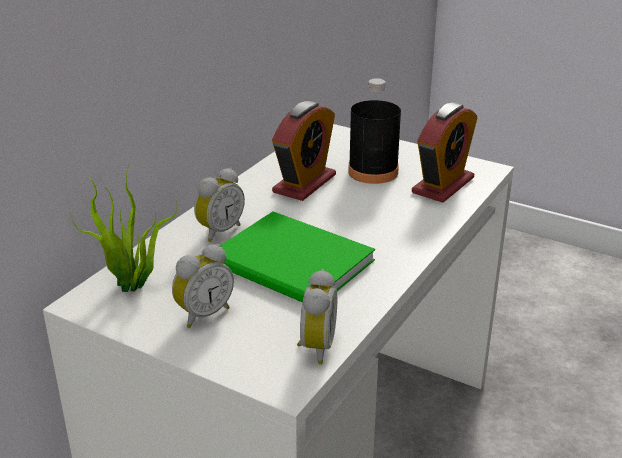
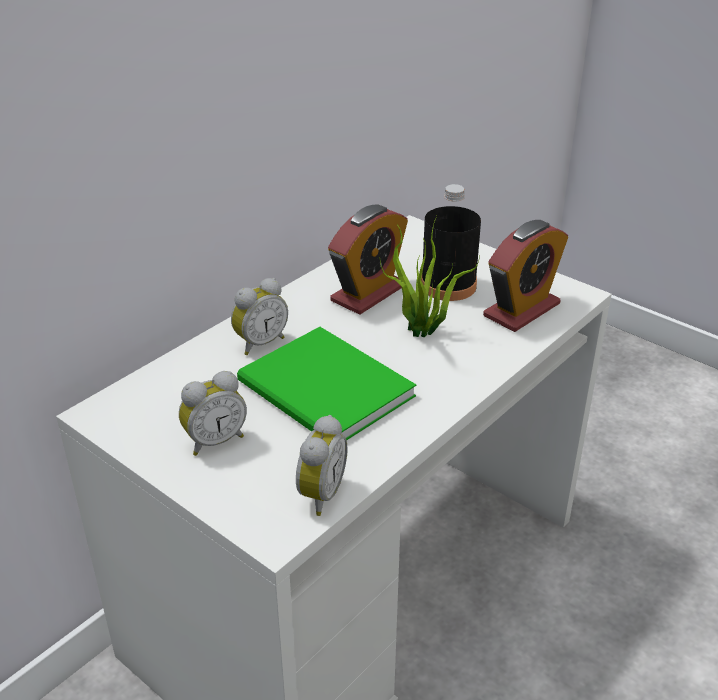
camera: 10 degrees right, 5 degrees up
potted plant [70,164,177,292] -> potted plant moved to [379,216,480,337]

